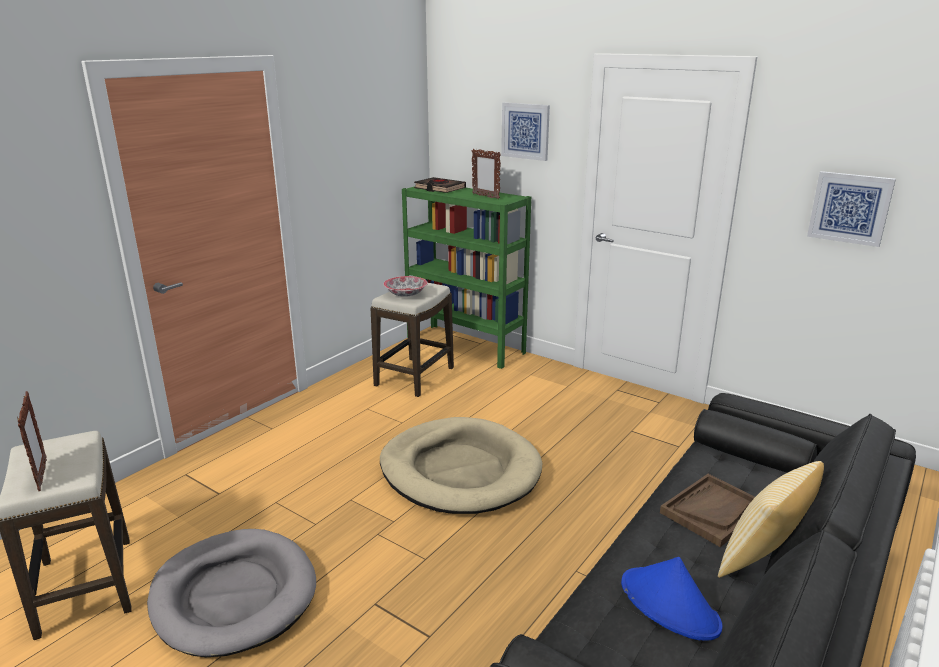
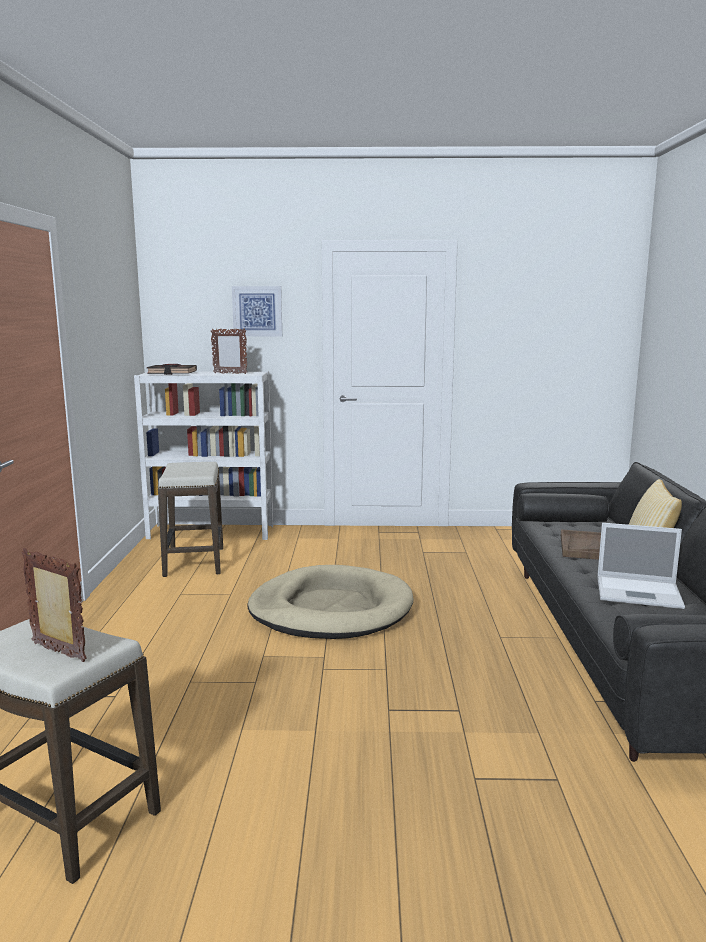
camera: 35 degrees left, 10 degrees down
grey dog bed [147,529,316,657] -> none
bowl [383,276,428,297] -> none
green bookcase [402,186,531,369] -> white bookcase [134,371,273,540]
blue hat [621,557,722,641] -> laptop [597,523,685,609]
picture [807,171,896,247] -> none

